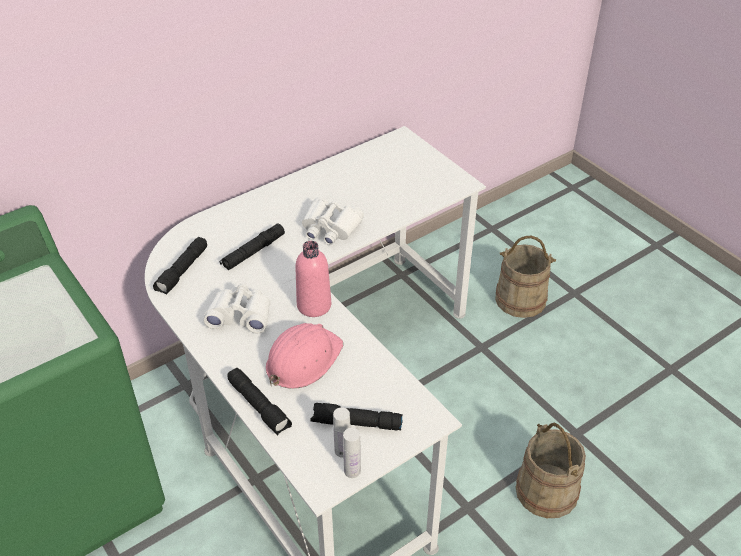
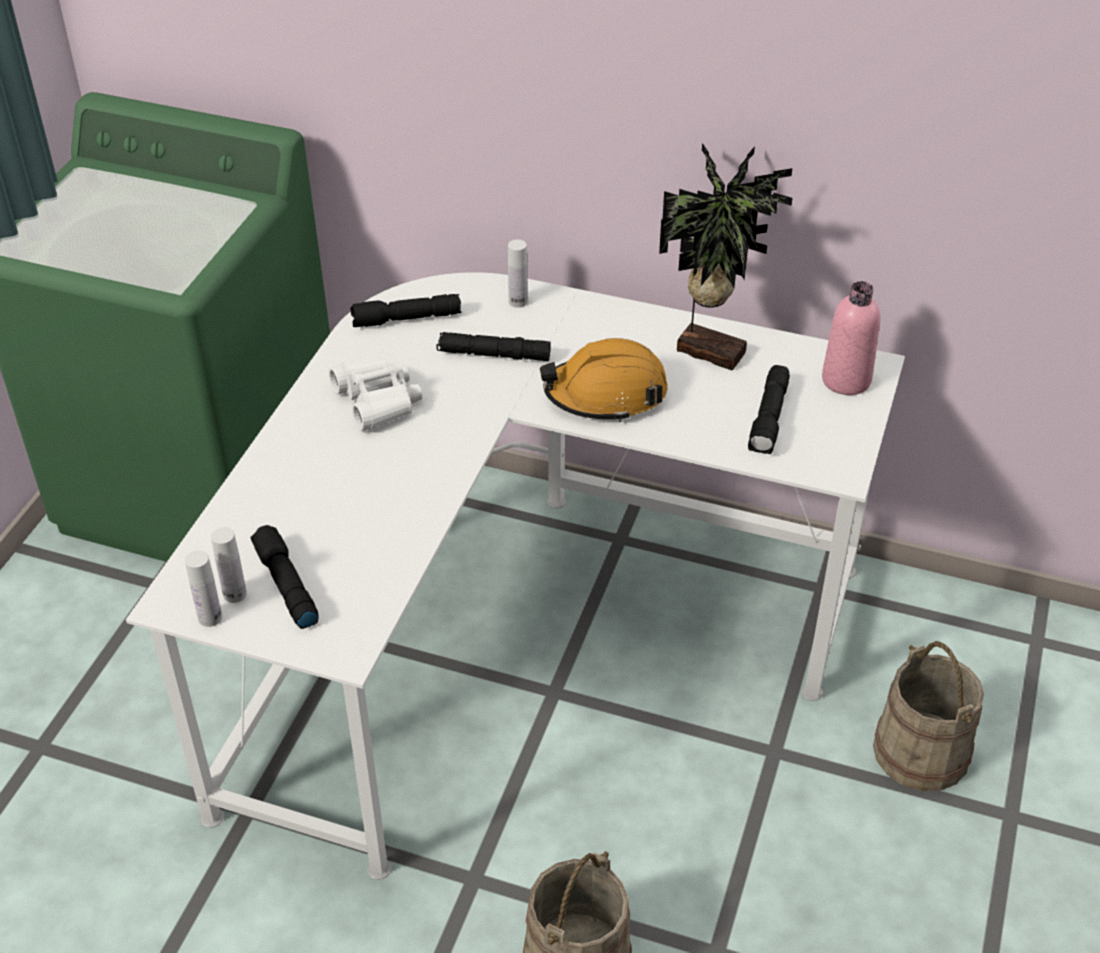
camera: 55 degrees right, 0 degrees up
black flashlight [227,368,292,435] -> black flashlight moved to [748,365,790,454]
pink hard hat [266,323,344,389] -> none
pink bottle [295,241,331,317] -> pink bottle moved to [822,281,880,395]
white binoculars [302,197,364,245] -> orange hard hat [540,338,667,422]
none -> white bottle [508,239,528,308]
none -> potted plant [659,143,793,371]

